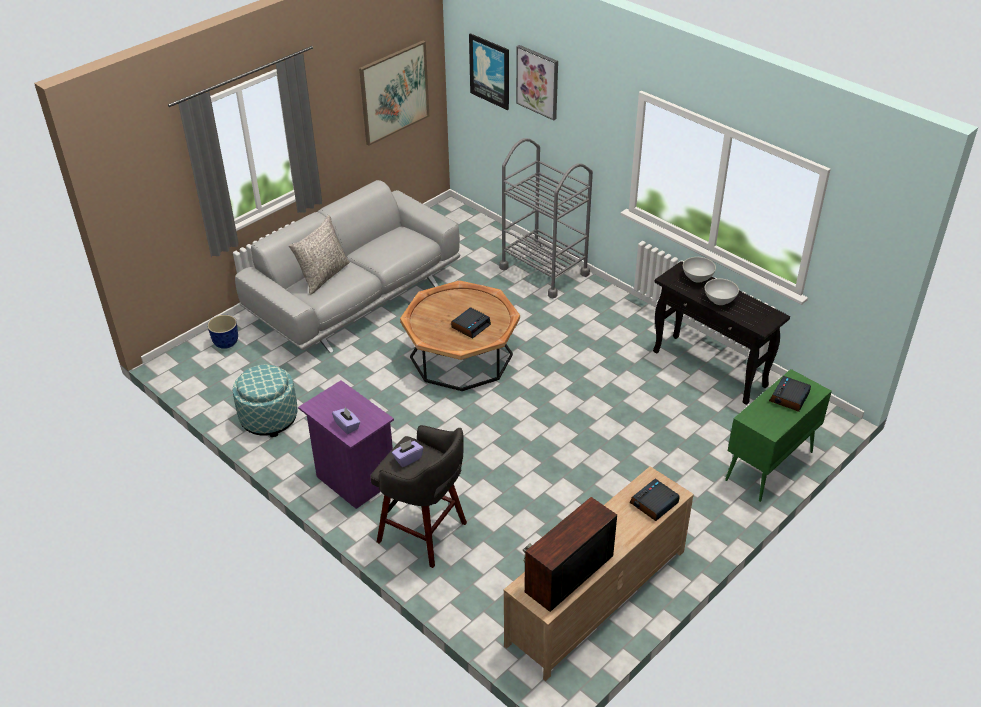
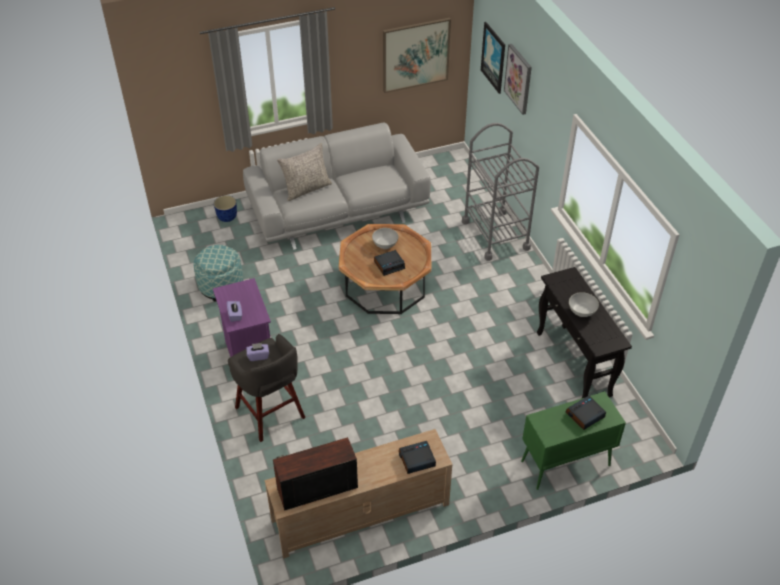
camera: 25 degrees right, 5 degrees up
white bowl [683,257,716,283] -> white bowl moved to [372,228,398,249]

